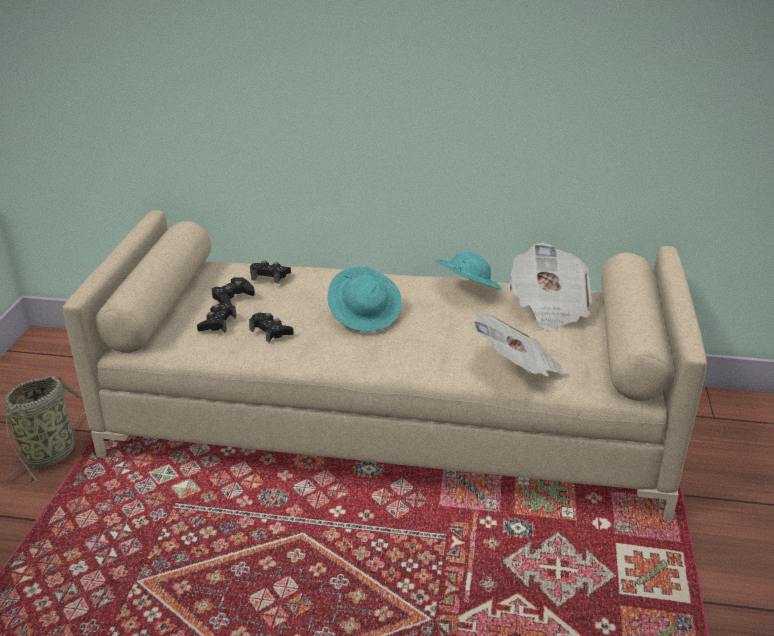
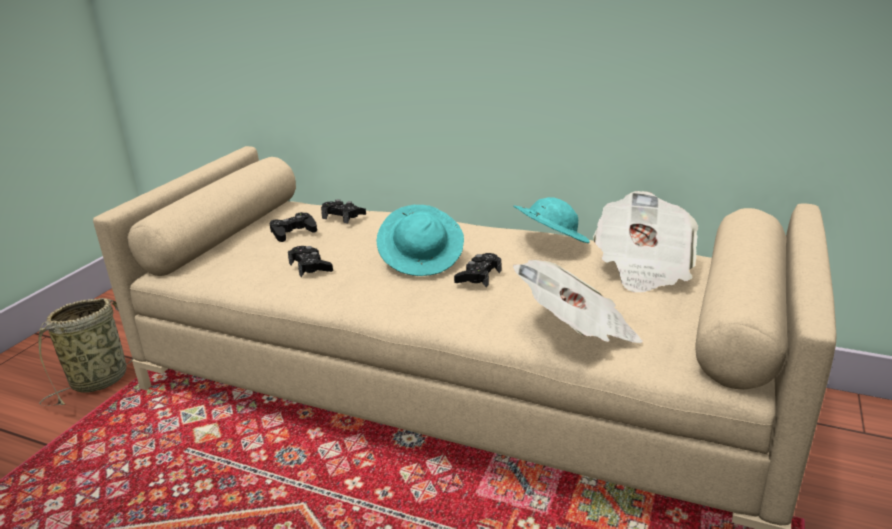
camera: 15 degrees right, 5 degrees down
black game controller [197,302,237,333] -> black game controller moved to [454,253,502,287]

